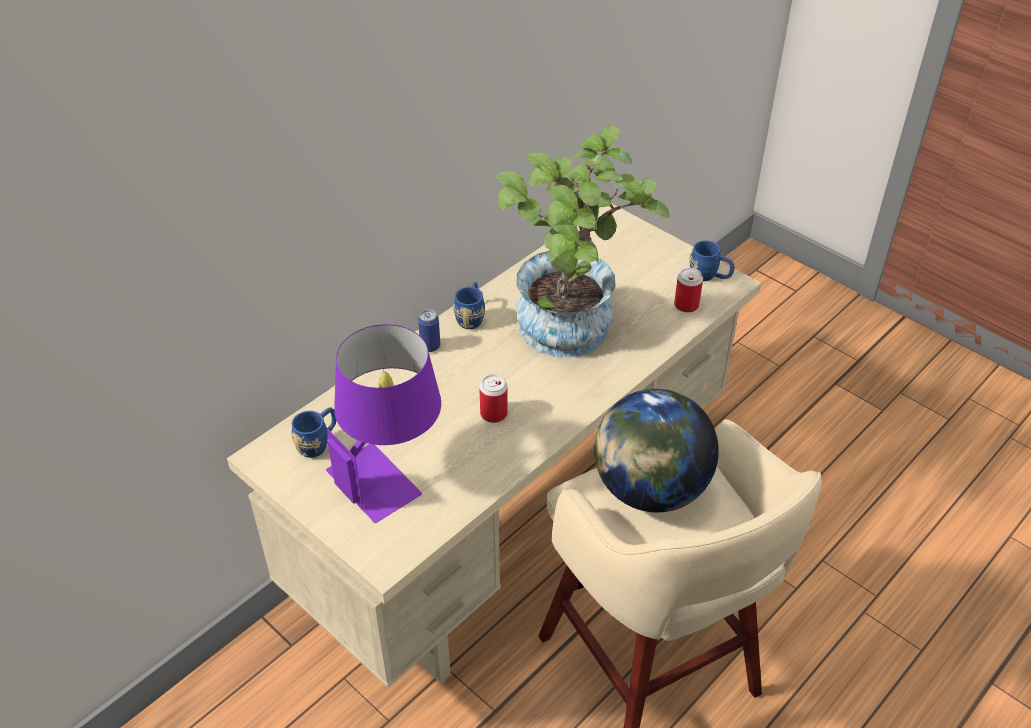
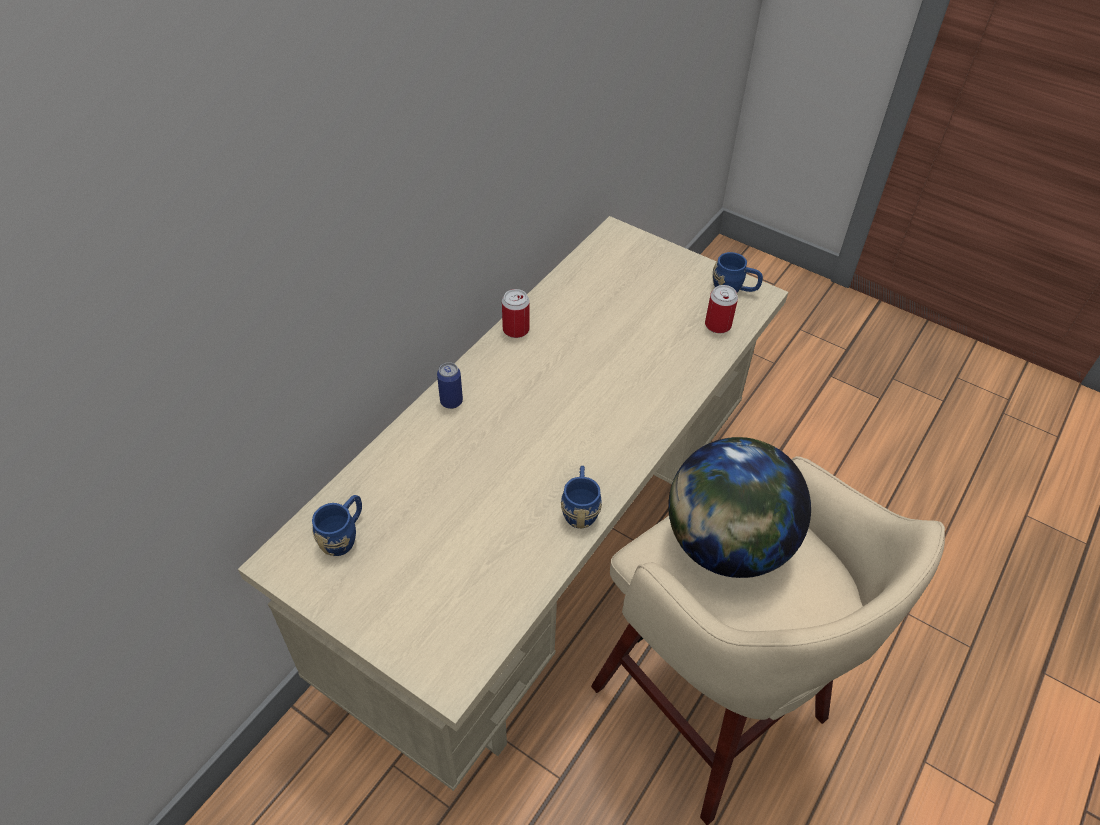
camera: 10 degrees left, 5 degrees up
purple table lamp [326,324,441,523] -> none
blue mug [453,282,485,329] -> blue mug moved to [561,466,602,529]
can [479,374,508,423] -> can moved to [502,289,530,338]
potted plant [496,125,670,357] -> none

